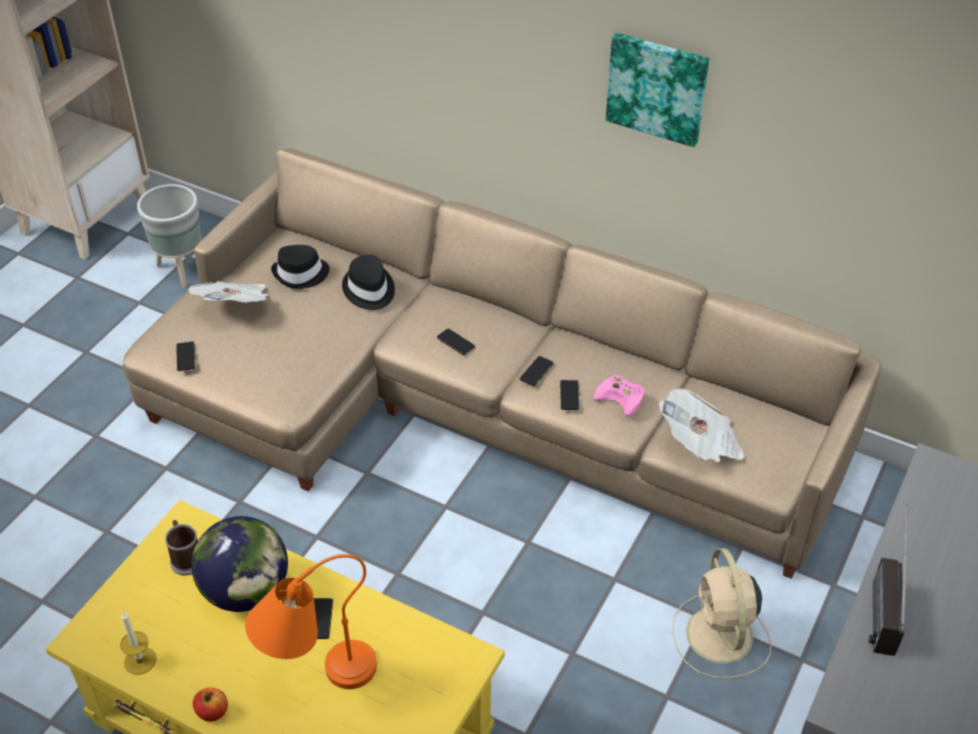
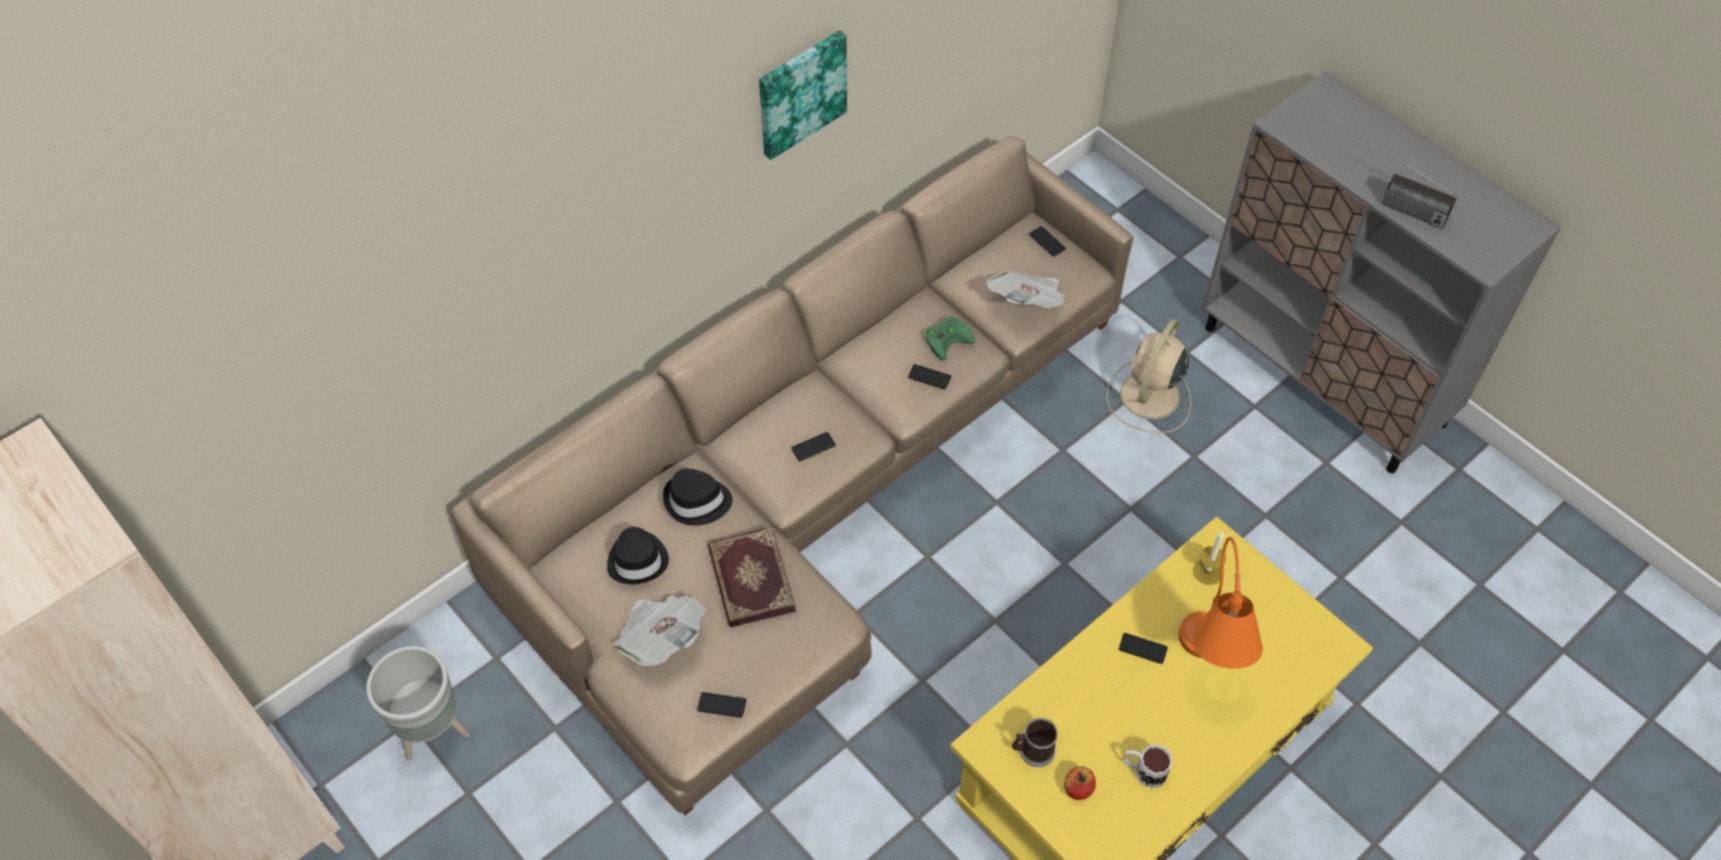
camera: 70 degrees left, 10 degrees up
candle [120,612,157,675] -> candle moved to [1193,531,1226,585]
globe [192,516,288,612] -> none
apple [193,687,228,722] -> apple moved to [1064,766,1096,800]
phone [520,356,554,386] -> phone moved to [1029,226,1066,256]
pink game controller [593,375,644,417] -> green game controller [925,316,976,361]
beige fan [672,548,771,678] -> beige fan turned 105 degrees clockwise [1106,319,1191,433]
none -> book [708,526,796,627]
none -> mug [1123,744,1173,789]

